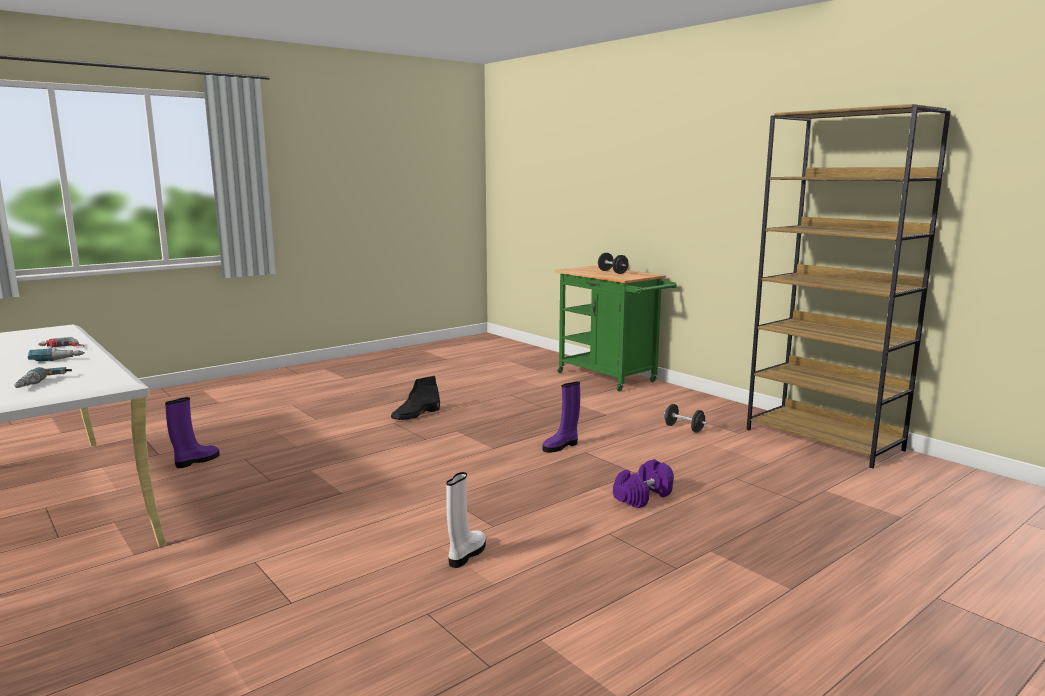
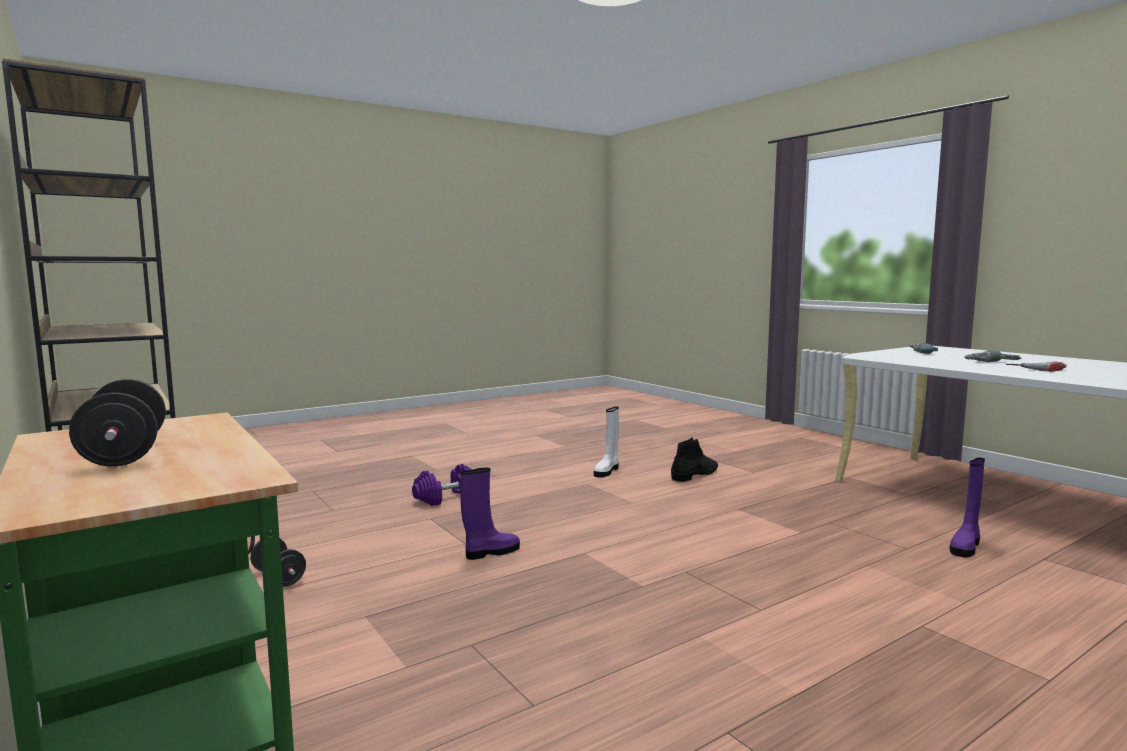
camera: 175 degrees left, 5 degrees down
black boot [391,376,440,420] -> black boot moved to [671,437,718,482]

